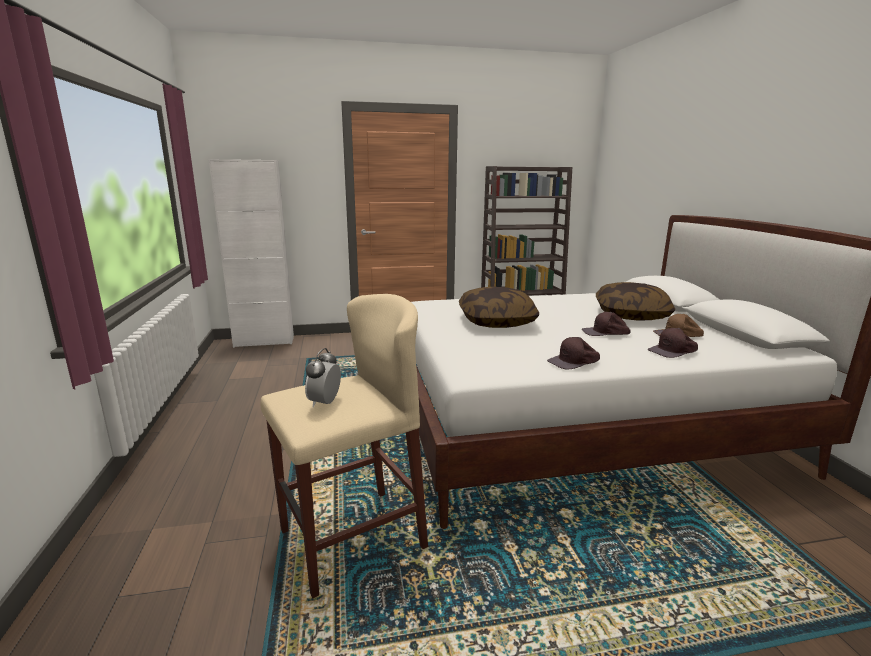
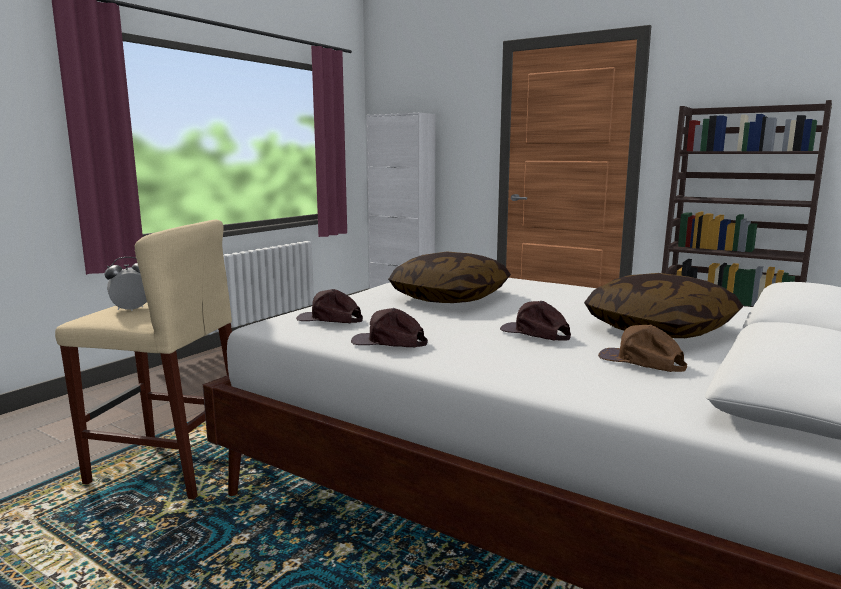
camera: 45 degrees right, 5 degrees down
brown cap [648,328,698,358] -> brown cap moved to [296,289,363,323]

